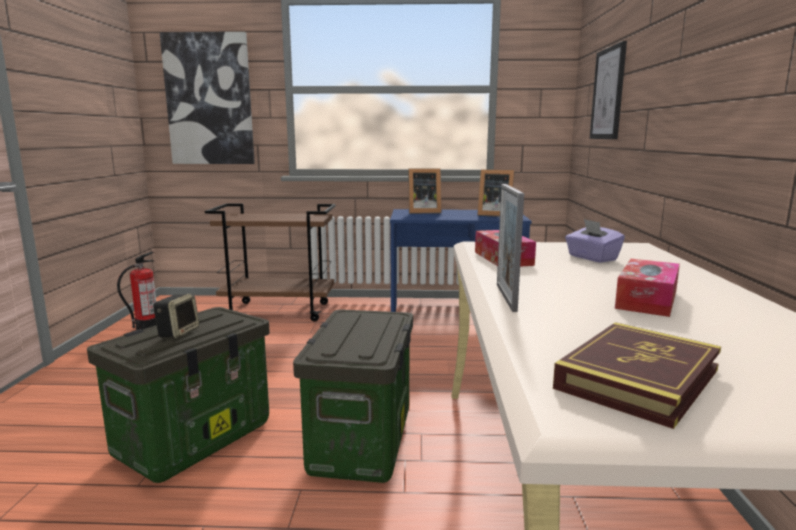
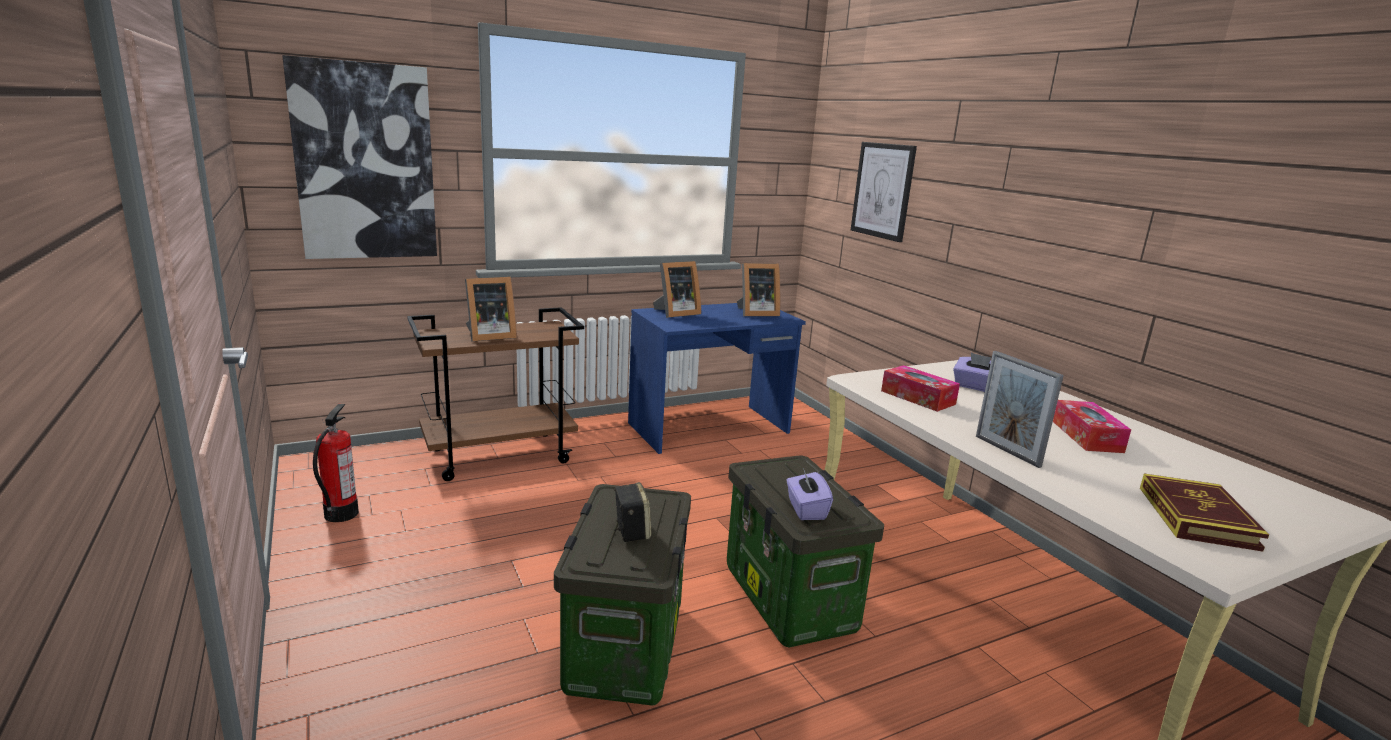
camera: 30 degrees left, 5 degrees up
none -> picture frame [465,277,517,342]
none -> purple tissue box [786,468,833,520]

